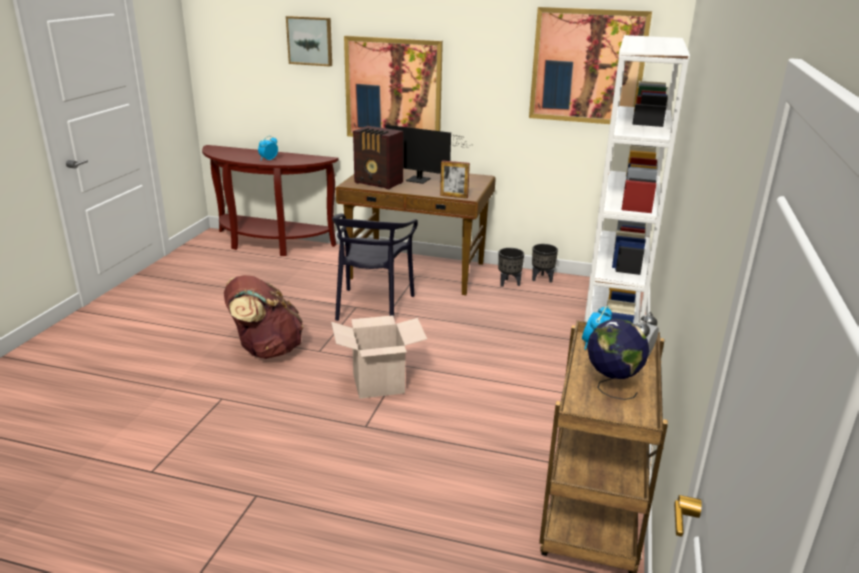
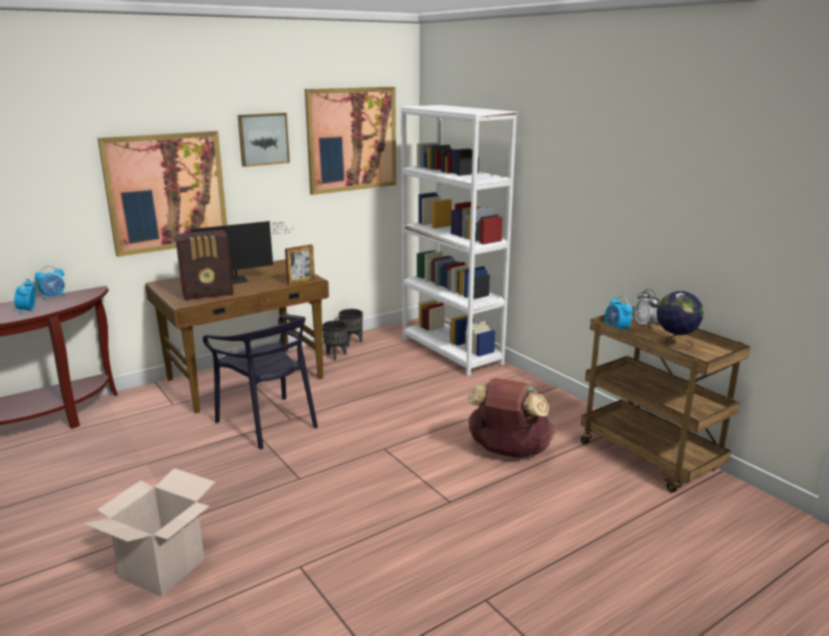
camera: 50 degrees left, 5 degrees down
brown backpack [224,275,304,359] -> brown backpack moved to [466,378,555,458]
picture [286,16,332,67] -> picture moved to [238,113,290,167]
cardboard box [331,315,427,399] -> cardboard box moved to [83,468,215,597]
none -> alarm clock [35,266,65,300]

